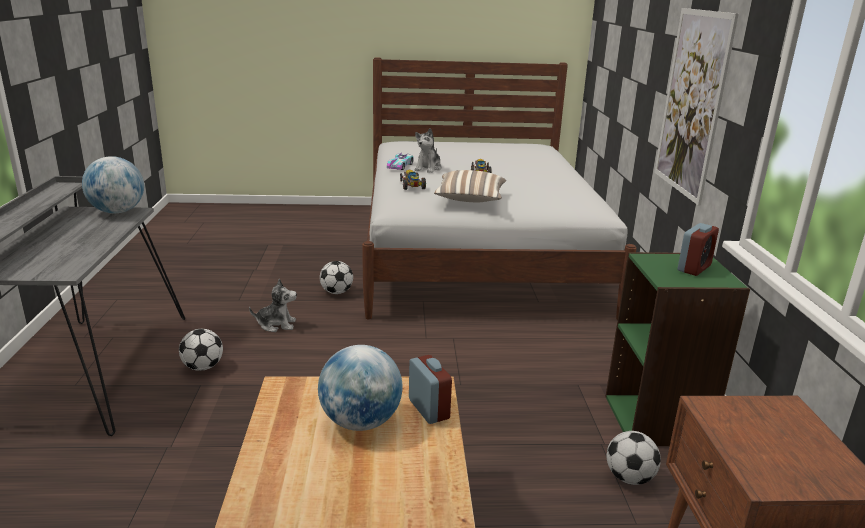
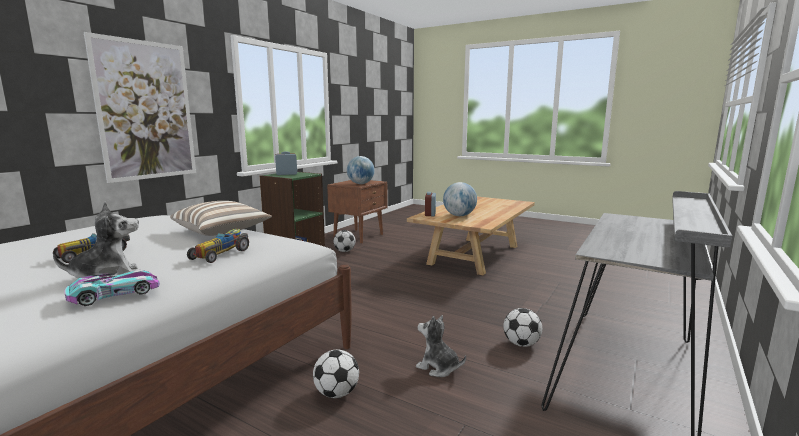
camera: 145 degrees left, 10 degrees down
globe [82,156,144,213] -> globe moved to [347,156,375,184]

